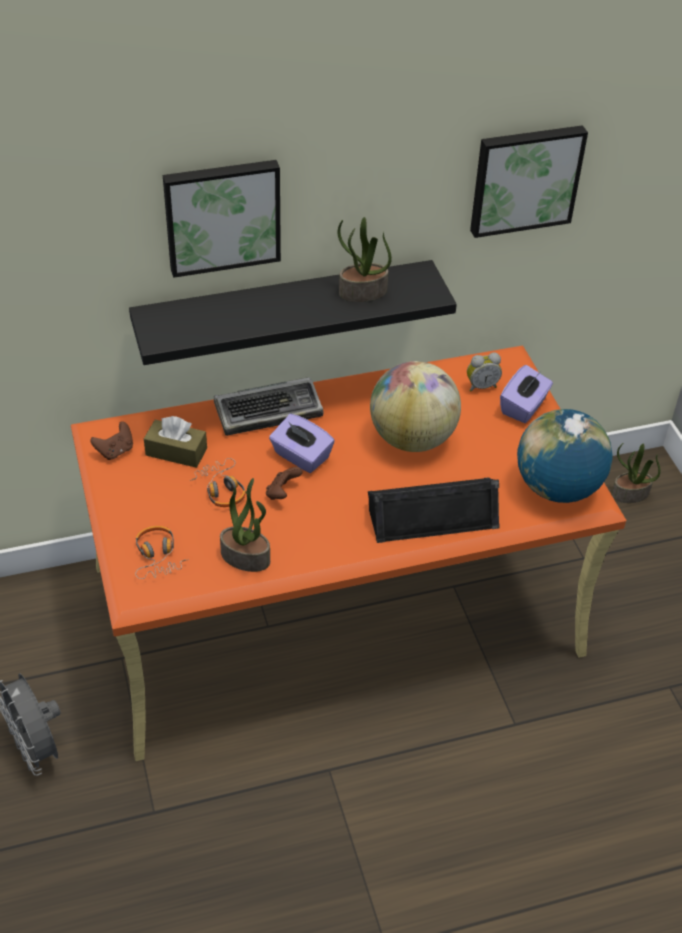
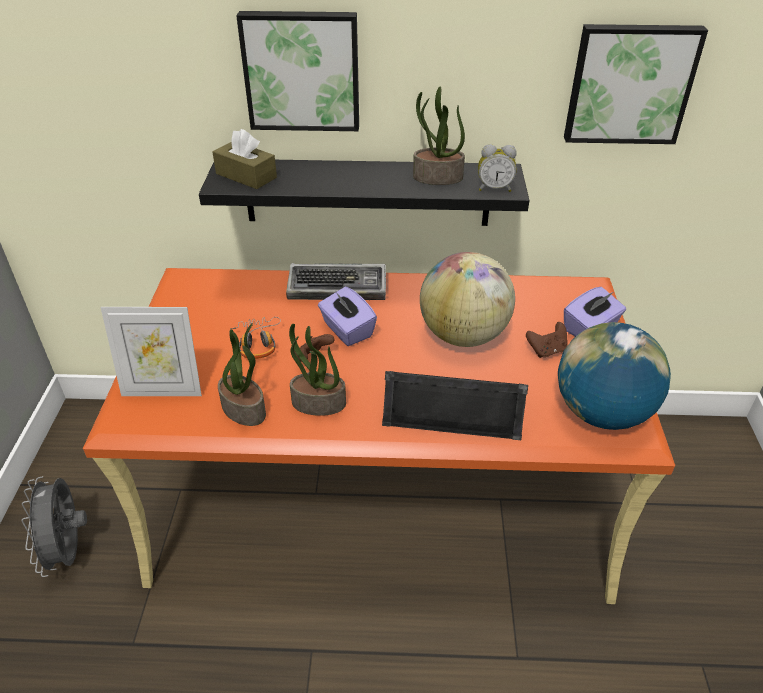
camera: 20 degrees right, 5 degrees down
brown game controller [90,421,133,460] -> brown game controller moved to [526,322,567,358]
headphones [135,526,189,579] -> picture frame [101,307,202,396]
brown tissue box [144,416,207,468] -> brown tissue box moved to [212,129,277,189]
alarm clock [467,353,502,392] -> alarm clock moved to [478,144,517,192]
potted plant [612,443,661,503] -> potted plant moved to [289,324,346,416]

